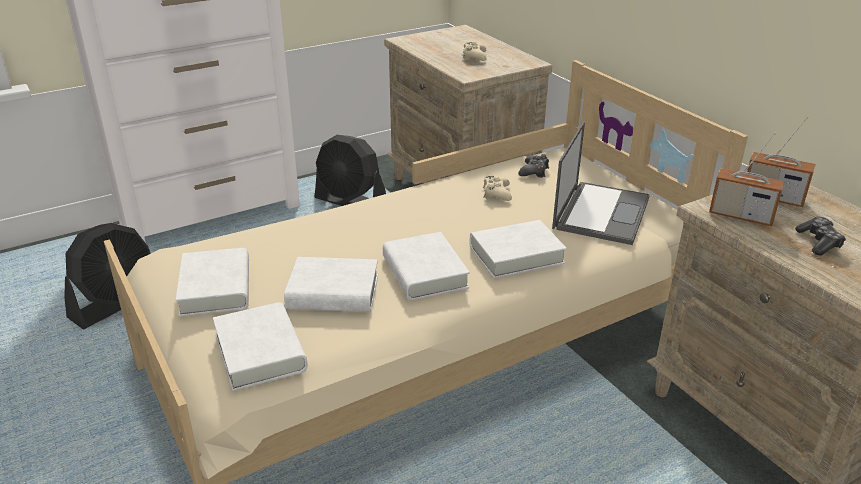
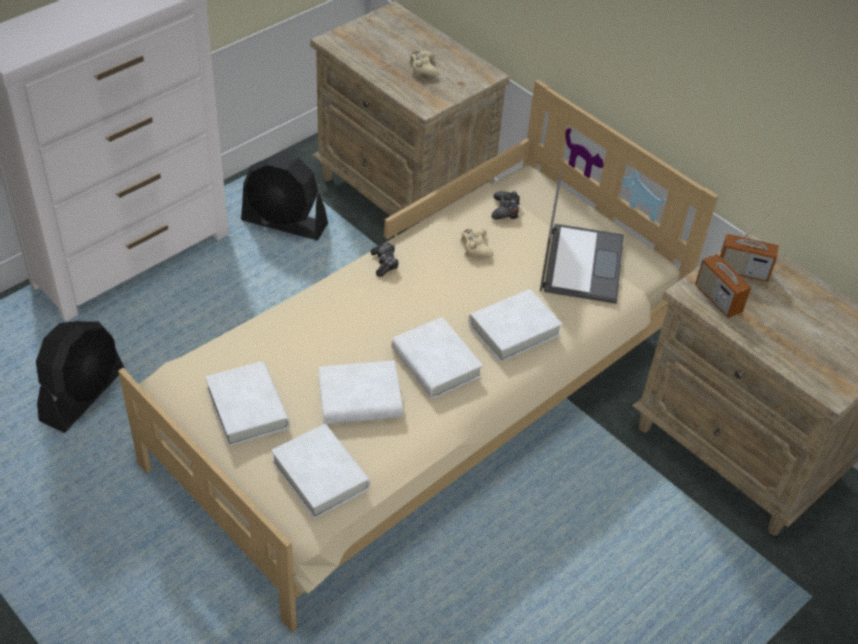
camera: 15 degrees left, 15 degrees up
radio [709,132,784,226] -> radio turned 45 degrees clockwise [695,245,753,318]
game controller [795,217,846,255] -> game controller moved to [370,242,399,277]

